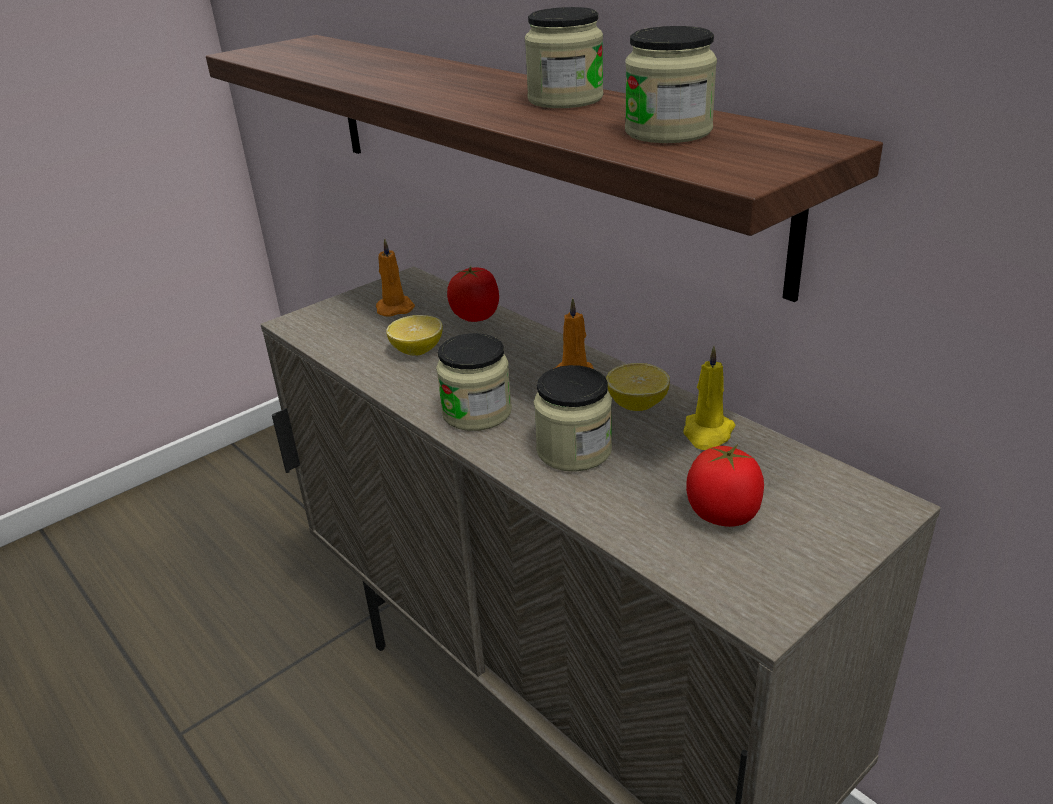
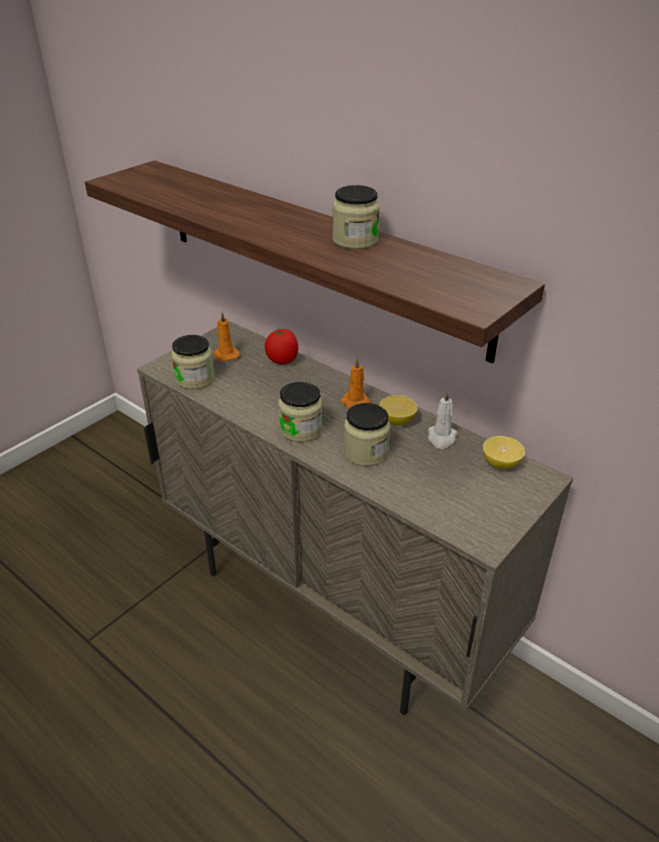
camera: 10 degrees left, 5 degrees up
lemon [386,315,443,355] -> lemon moved to [483,436,525,469]
jar [625,26,717,143] -> jar moved to [171,335,215,389]
yellow candle [683,346,736,450] -> white candle [428,390,457,449]
tomato [686,444,764,527] -> none

